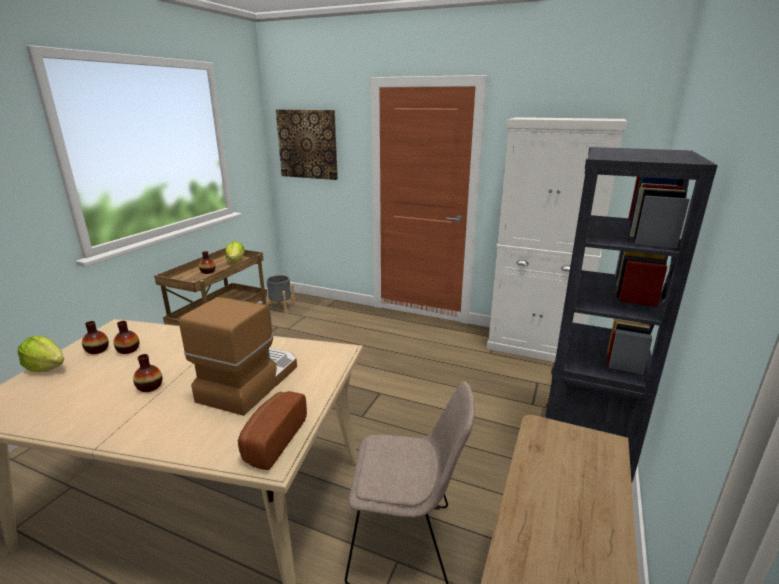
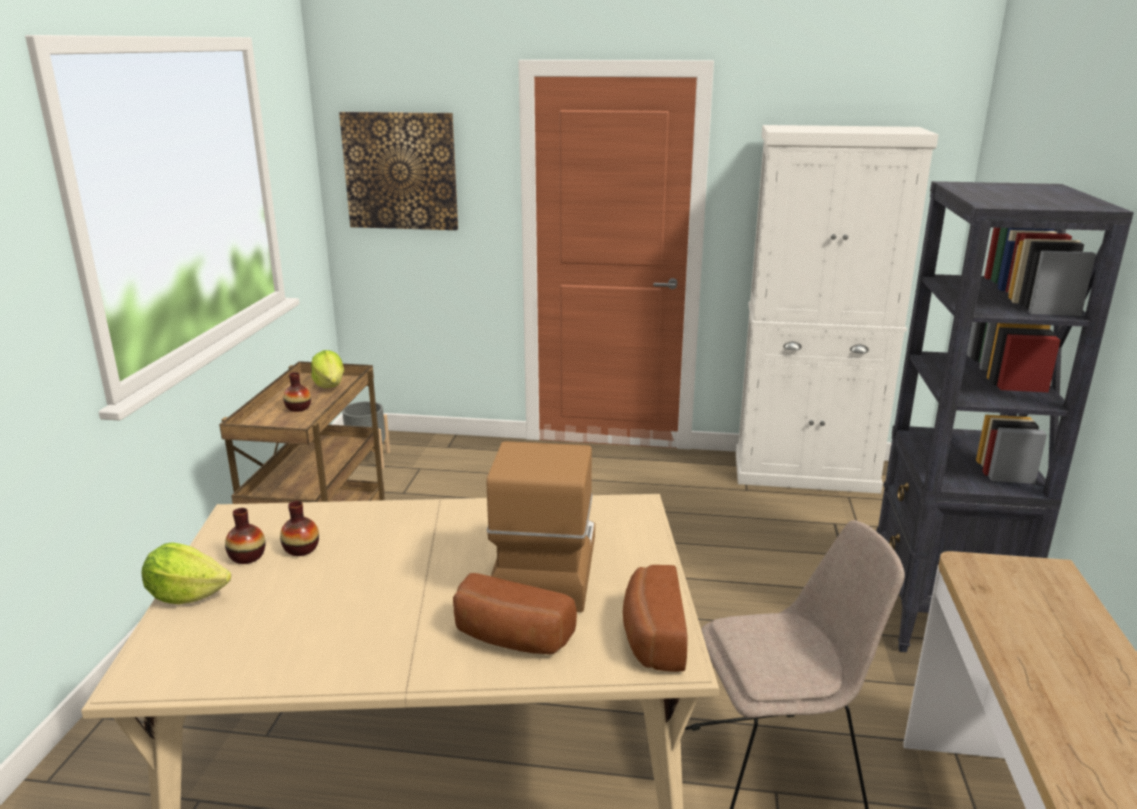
camera: 15 degrees left, 0 degrees up
vase [133,354,162,392] -> none
none -> bread [453,573,577,654]

